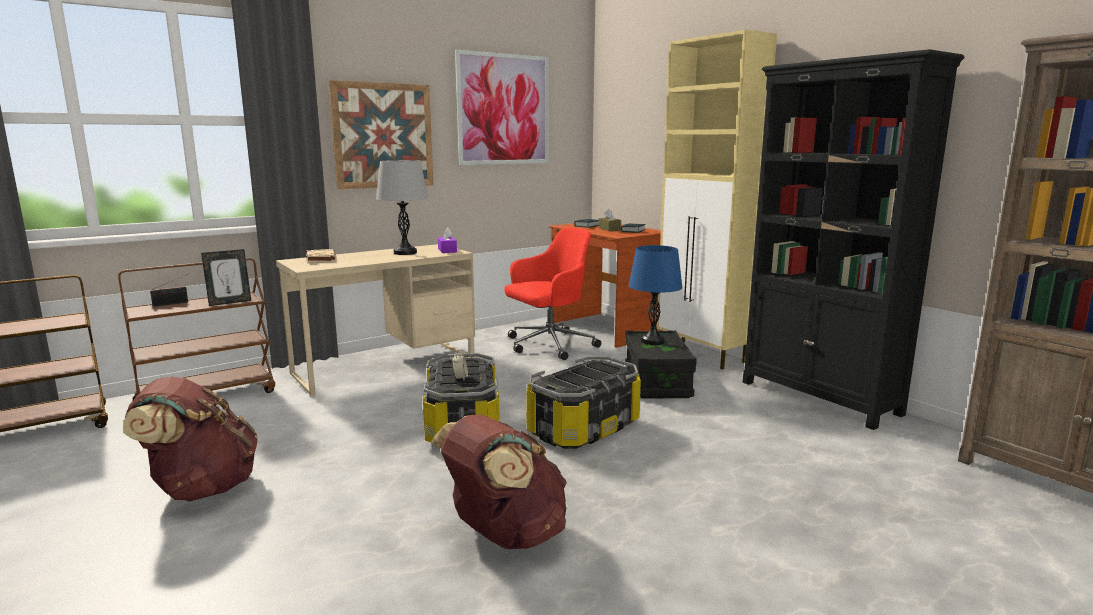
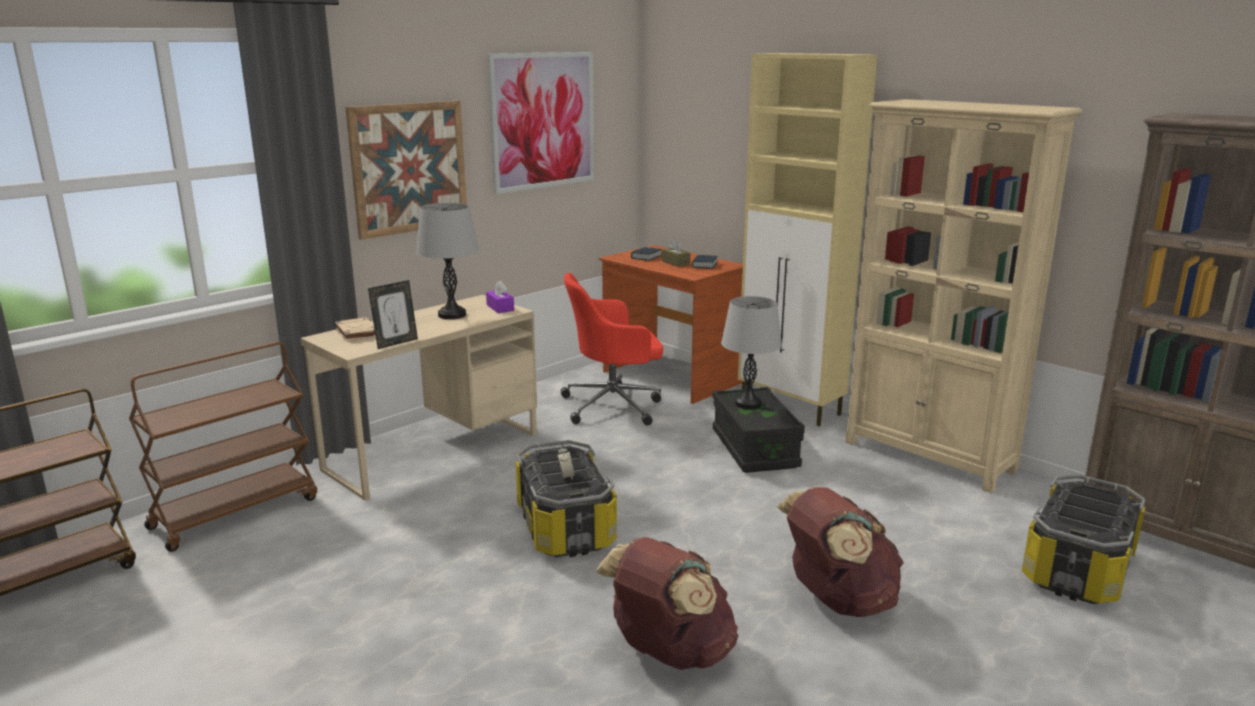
camera: 10 degrees left, 5 degrees up
brown backpack [123,377,258,501] -> brown backpack moved to [777,487,904,617]
radio [150,274,188,307] -> none
picture frame [201,249,251,306] -> picture frame moved to [368,280,418,349]
red office chair [504,227,601,360] -> red office chair turned 150 degrees counterclockwise [561,273,663,425]
storage box [526,356,641,449] -> storage box moved to [1022,474,1145,604]
blue table lamp [629,245,683,345] -> grey table lamp [721,296,782,409]
black bookcase [743,49,965,430] -> beige bookcase [845,99,1082,493]

